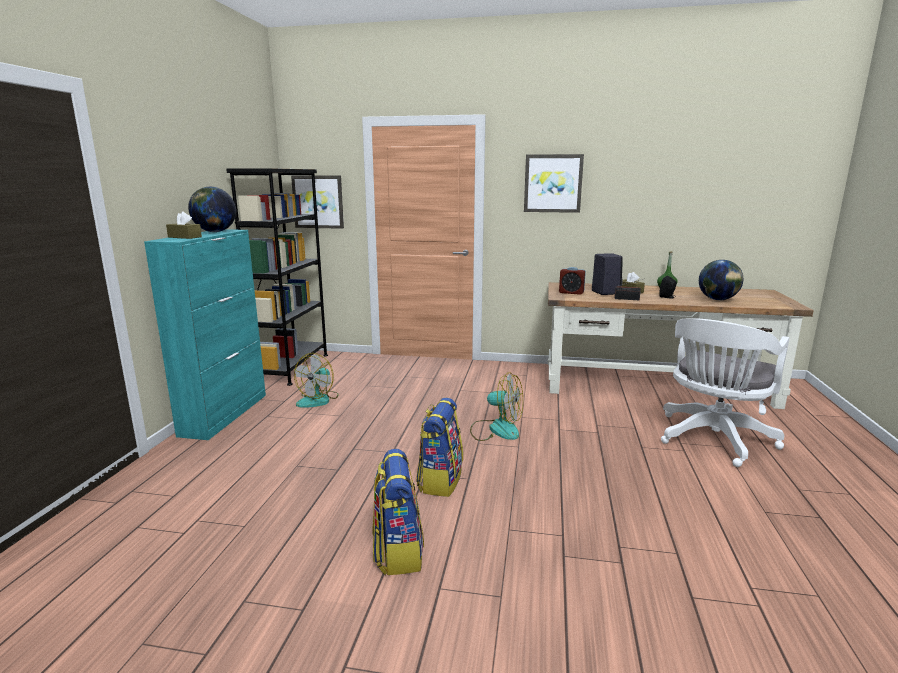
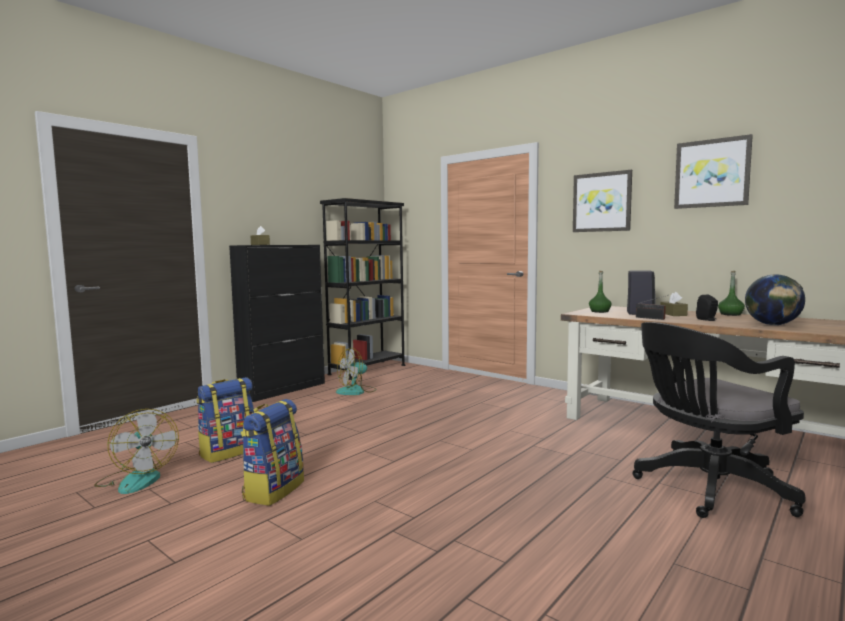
camera: 30 degrees right, 10 degrees down
turquoise cabinet [144,229,266,440] -> black cabinet [229,245,325,402]
globe [188,187,236,232] -> none
picture [291,176,344,229] -> picture moved to [674,134,753,209]
backpack [416,398,463,497] -> backpack moved to [197,377,254,463]
fan [470,372,523,441] -> fan moved to [94,409,179,494]
alarm clock [559,267,586,295] -> green bottle [589,270,611,313]
white office chair [661,318,789,467] -> black office chair [632,322,806,518]

